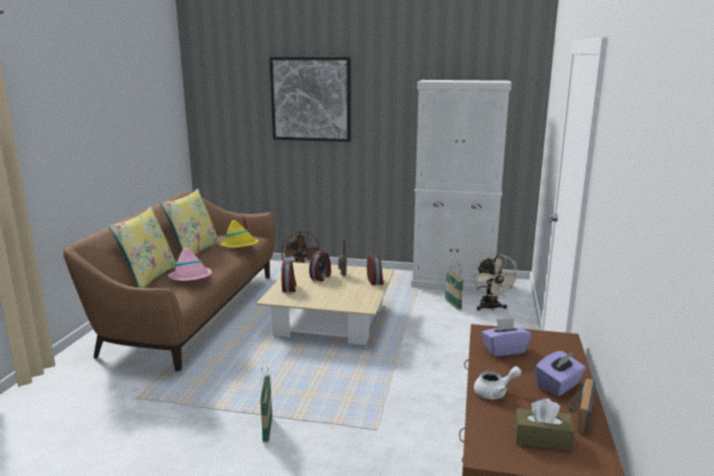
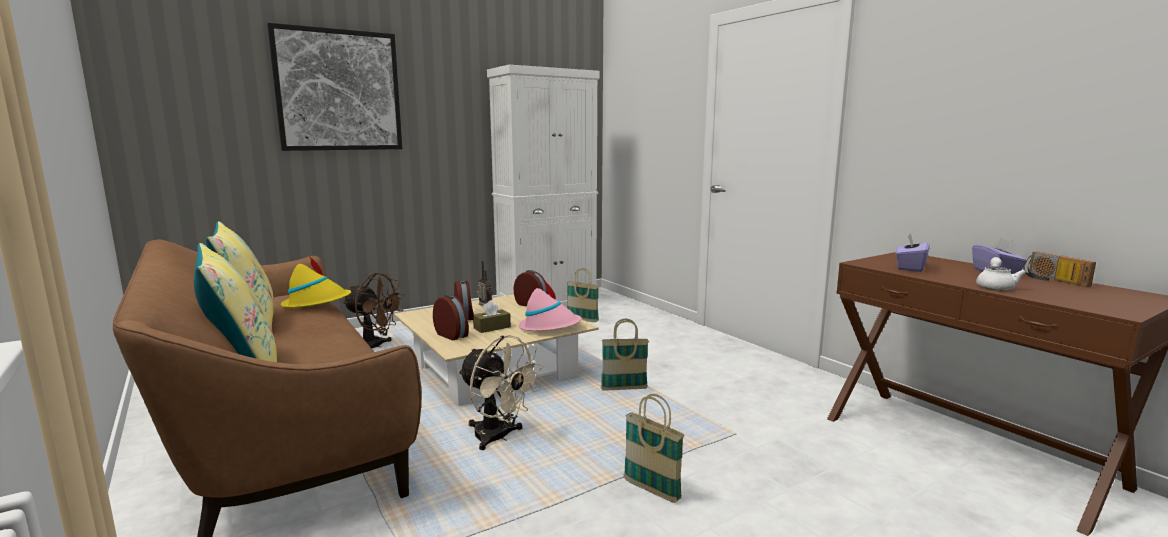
camera: 45 degrees left, 5 degrees down
pink hat [168,244,212,281] -> pink hat moved to [519,281,582,331]
beige fan [473,254,519,311] -> beige fan moved to [458,335,544,450]
brown tissue box [515,398,575,451] -> brown tissue box moved to [473,300,511,333]
none -> basket [601,319,649,391]

